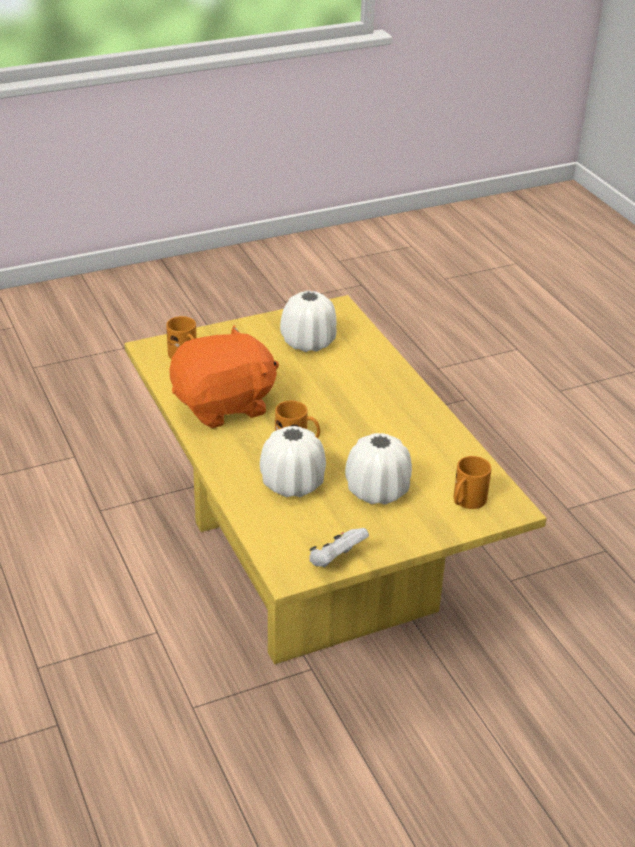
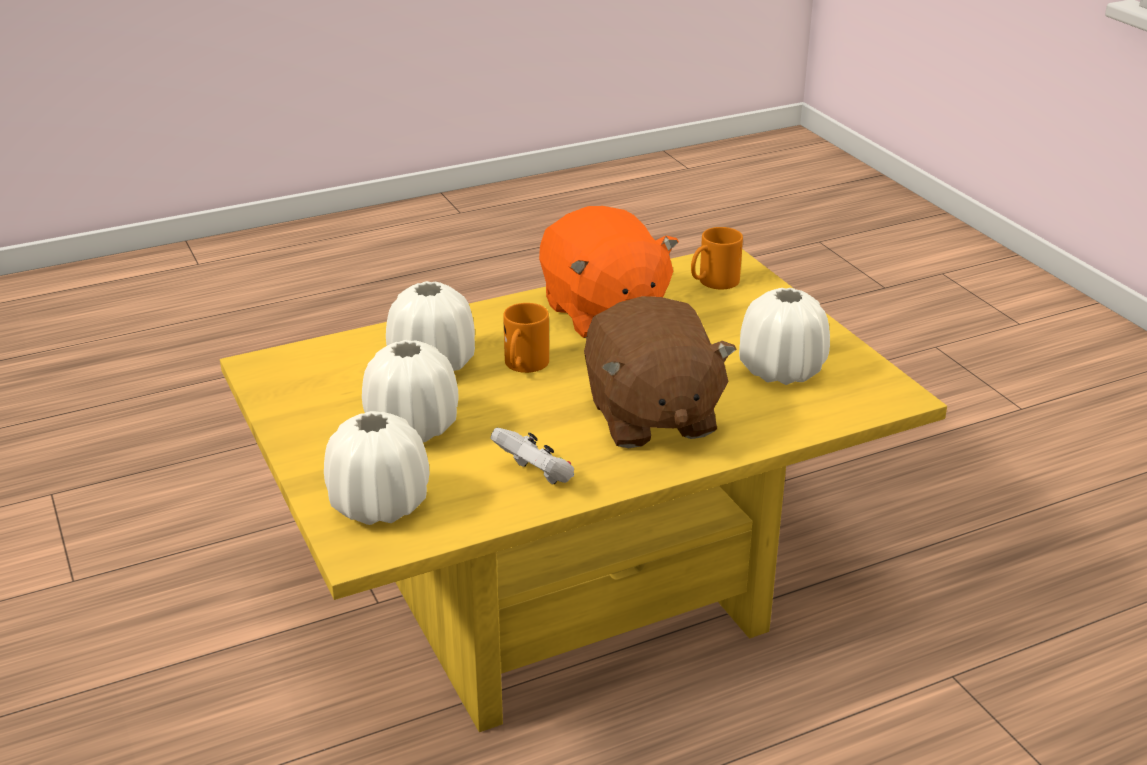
camera: 90 degrees right, 5 degrees down
white game controller [309,528,369,568] -> white game controller moved to [490,428,574,485]
orange mug [454,456,491,509] -> white vase [324,411,430,525]
none -> brown plush toy [584,296,736,448]

